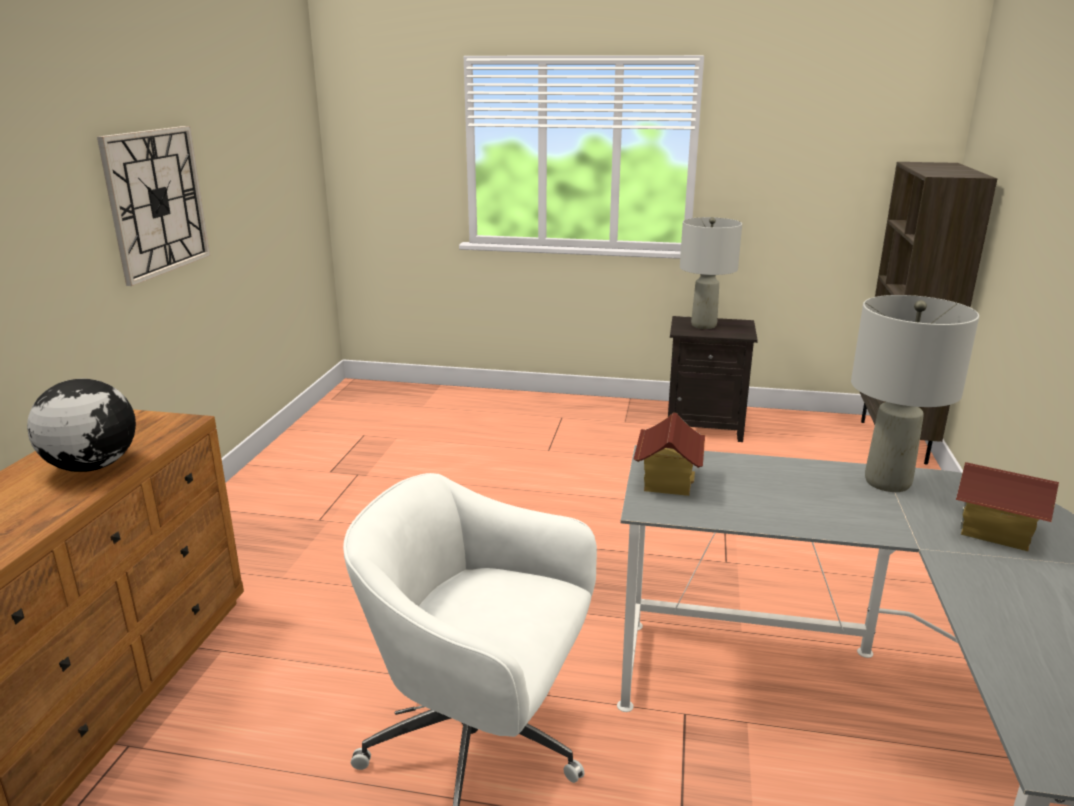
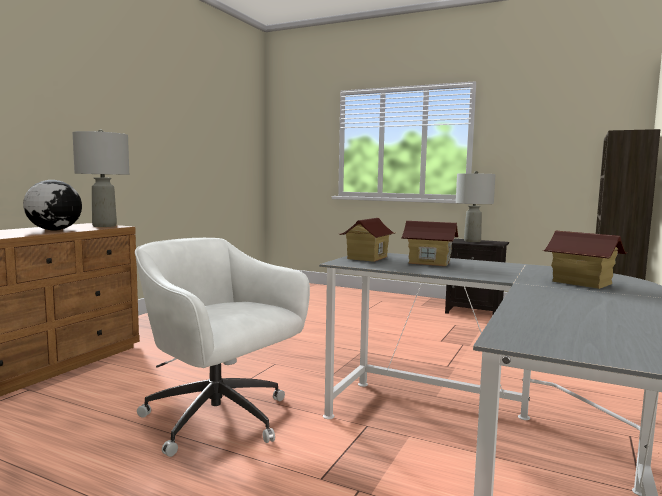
camera: 15 degrees right, 15 degrees down
wall clock [97,126,210,286] -> none
grey table lamp [851,295,979,492] -> grey table lamp moved to [72,130,129,227]
none -> toy house [401,221,459,266]

